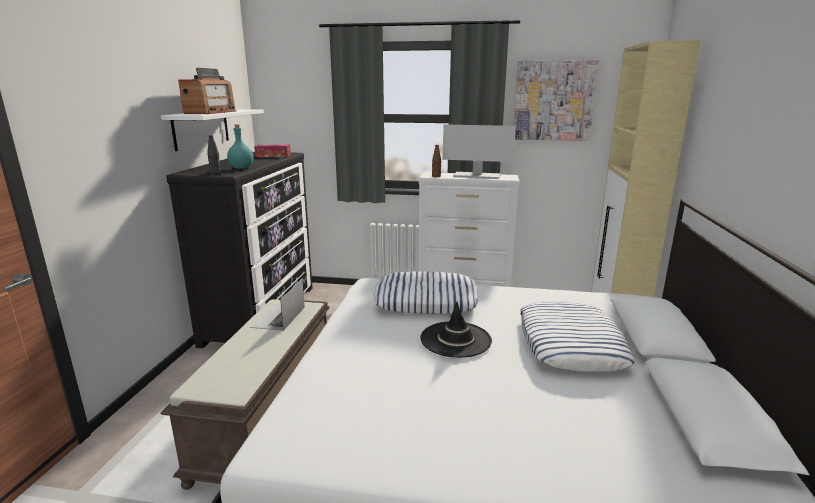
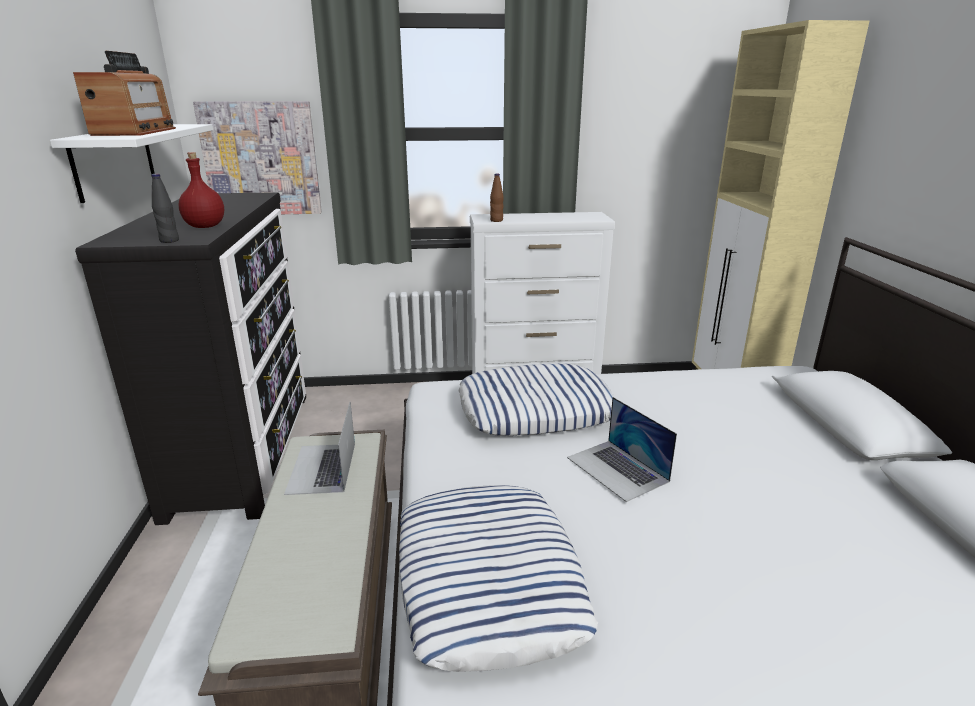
camera: 15 degrees left, 5 degrees up
turquoise bottle [227,124,254,169] -> red bottle [179,152,224,228]
tissue box [254,144,291,157] -> none
black hat [421,302,492,358] -> laptop [567,397,677,502]
monitor [442,124,516,179] -> none
picture [513,60,599,141] -> picture moved to [193,101,322,214]
pillow [520,301,635,372] -> pillow moved to [399,485,598,672]

